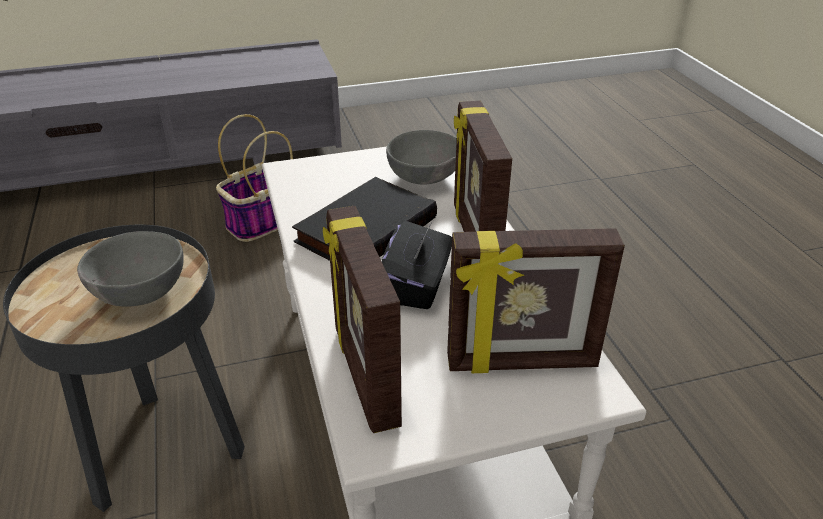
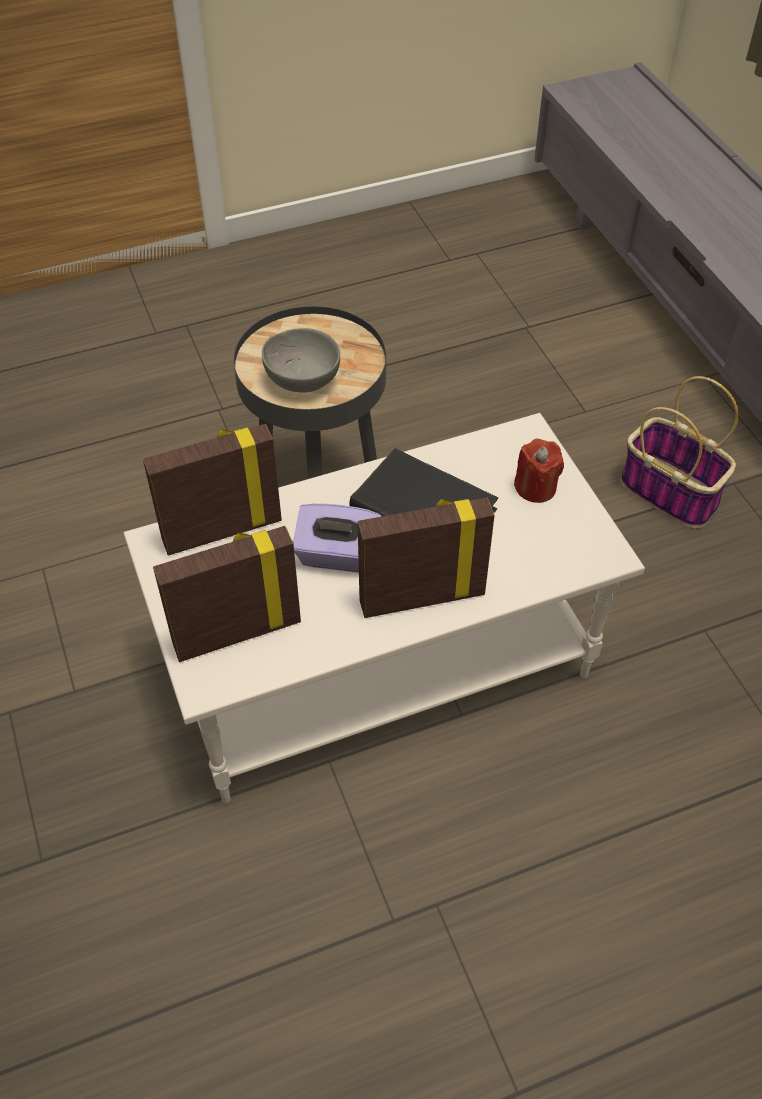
camera: 85 degrees right, 15 degrees up
black tissue box [382,220,452,309] -> purple tissue box [293,503,381,572]
grey bowl [386,130,457,185] -> none
picture frame [447,228,625,373] -> picture frame turned 75 degrees clockwise [153,526,301,662]
none -> red candle [514,439,564,503]

